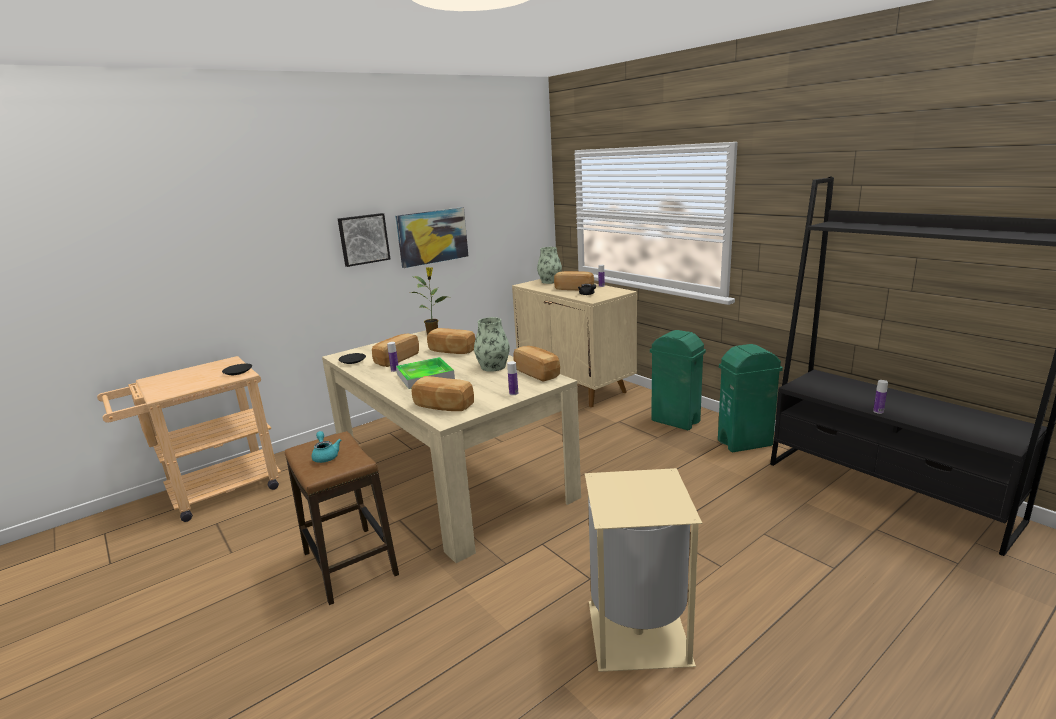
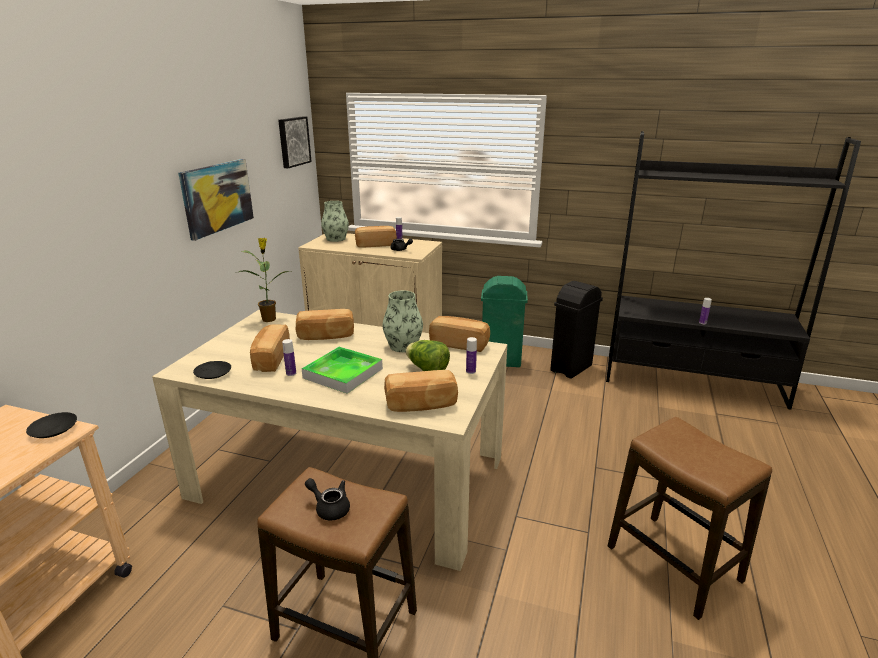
camera: 35 degrees left, 5 degrees up
turquoise teapot [312,431,341,463] -> black teapot [305,478,350,520]
picture [338,213,390,267] -> picture moved to [278,116,312,168]
beige trash can [585,468,702,672] -> stool [607,417,772,620]
green trash can [718,344,783,452] -> black trash can [550,281,603,379]
none -> lettuce [406,340,450,371]

